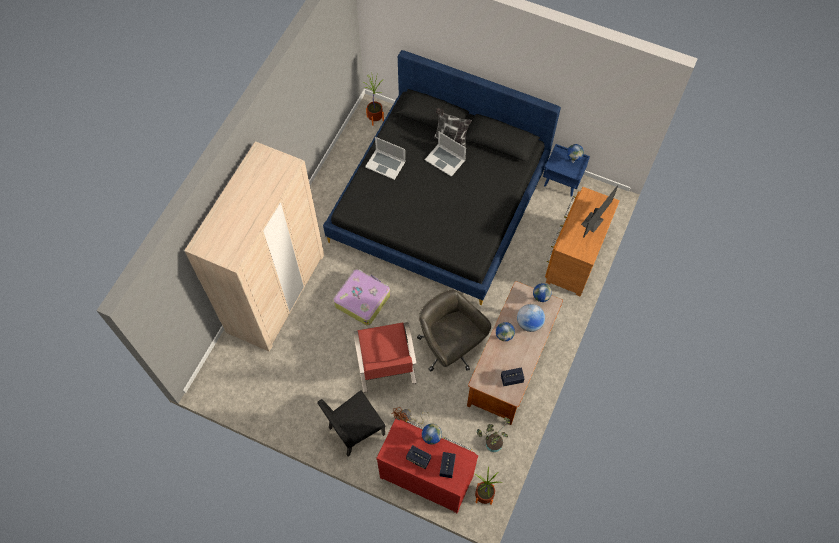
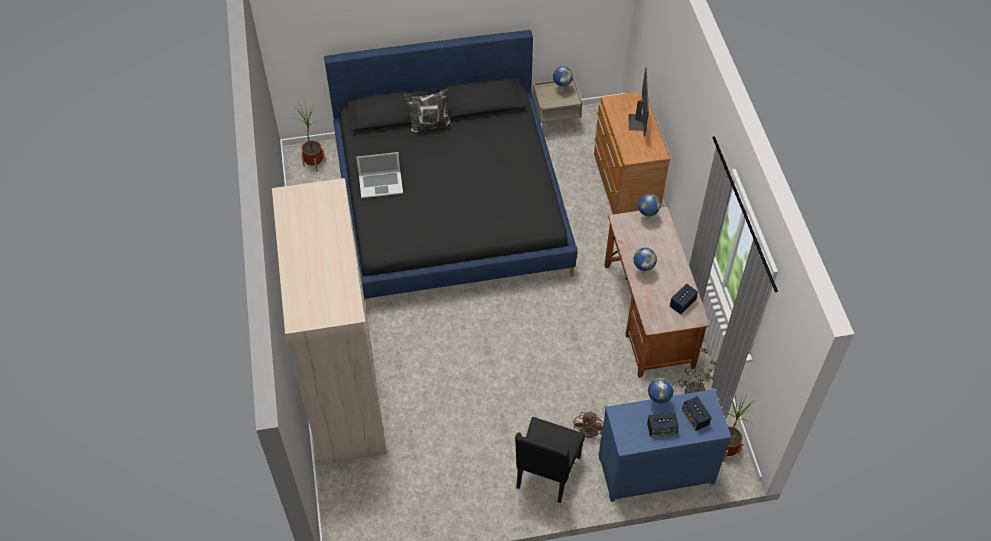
camera: 35 degrees left, 10 degrees down
suitcase [333,269,390,326] -> none
red armchair [353,322,417,393] -> none
red dresser [376,419,478,513] -> blue dresser [598,389,731,502]
grey office chair [417,290,491,372] -> none
laptop [425,132,466,177] -> none
globe [517,304,545,332] -> none
blue nightstand [543,144,590,197] -> beige nightstand [532,77,583,133]

